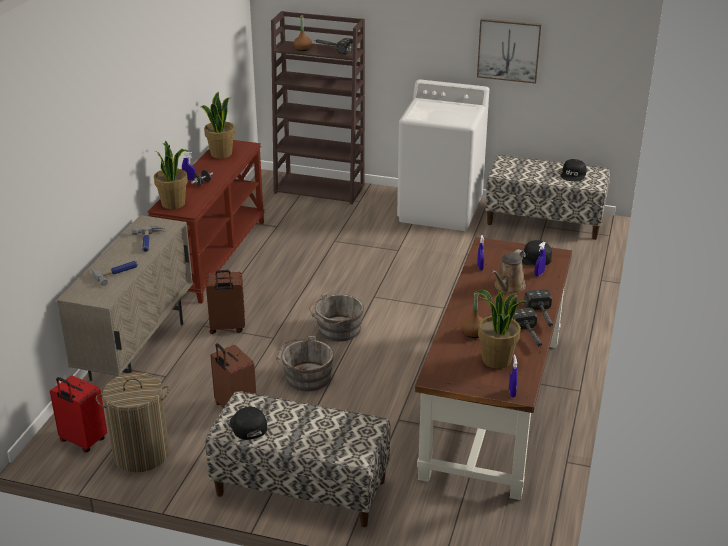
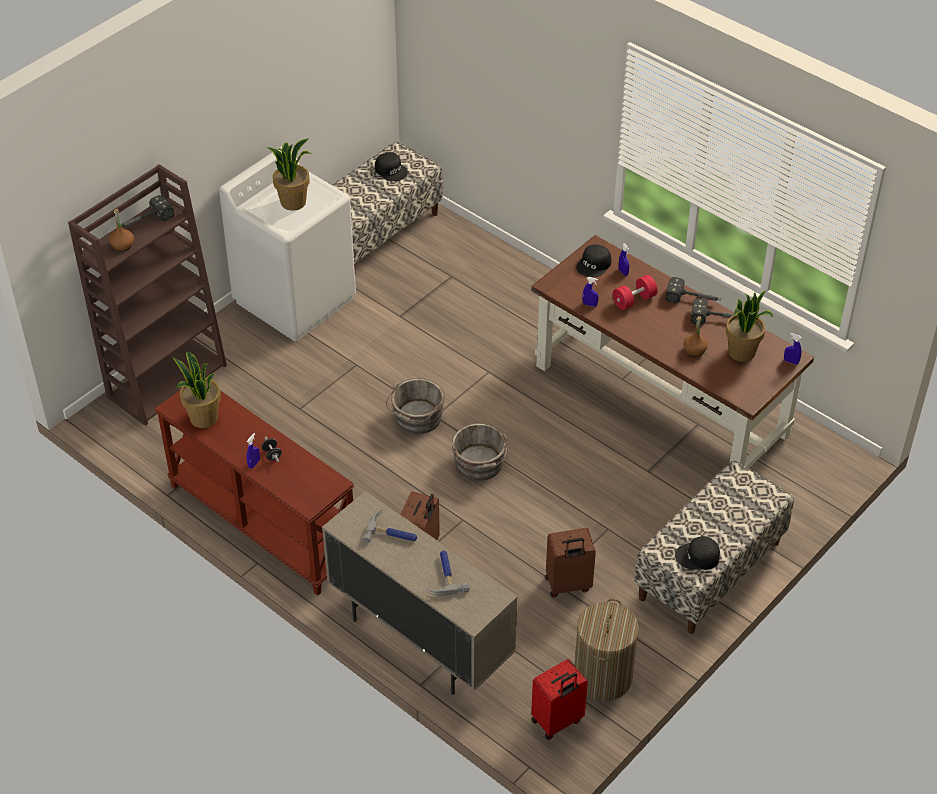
camera: 65 degrees left, 15 degrees up
potted plant [154,140,188,209] -> potted plant moved to [267,139,311,211]
grey bucket [276,336,334,391] -> grey bucket moved to [386,378,445,434]
picture [477,18,542,84] -> none
brown watering can [492,249,526,294] -> red dumbbell [613,275,658,310]

